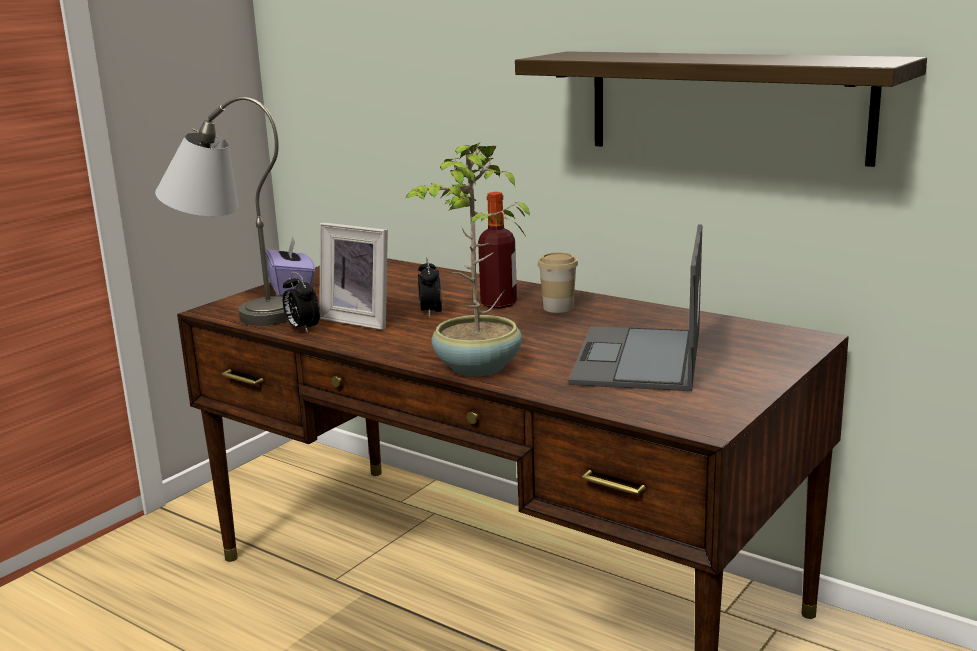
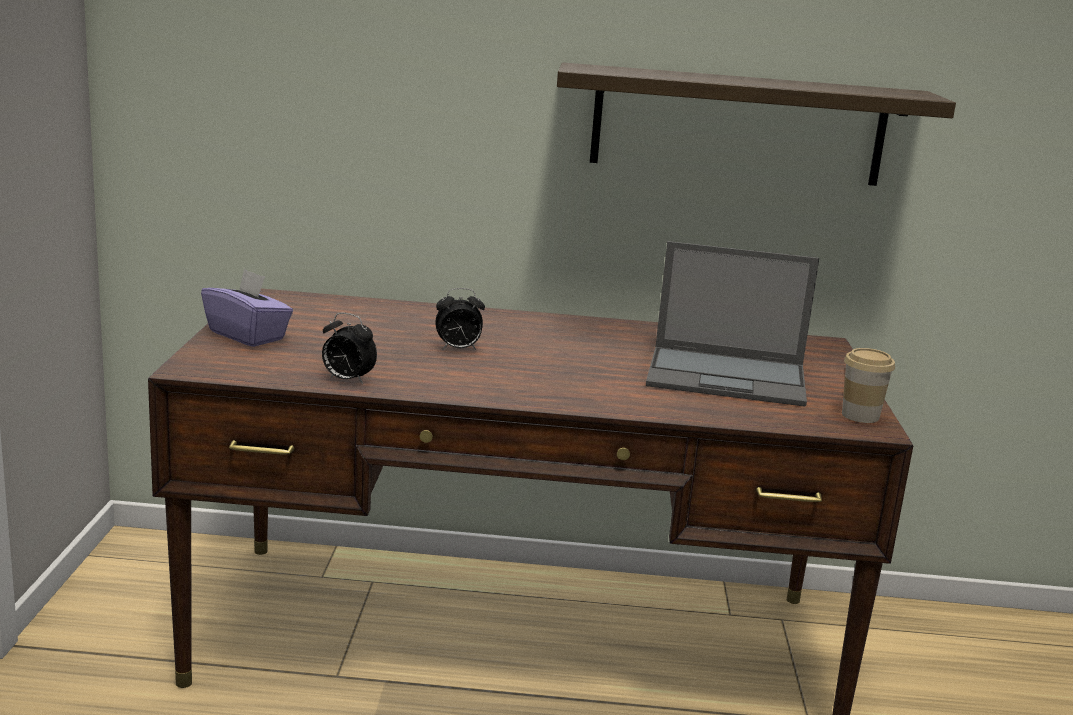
camera: 35 degrees left, 0 degrees up
grey table lamp [155,96,288,325] -> none
picture frame [319,223,388,330] -> none
potted plant [404,142,530,376] -> none
alarm clock [418,257,442,317] -> alarm clock turned 60 degrees counterclockwise [435,288,485,350]
bottle [478,192,517,308] -> none
cup [537,252,578,313] -> cup moved to [842,348,895,423]
laptop [568,224,702,391] -> laptop turned 60 degrees counterclockwise [646,241,819,407]

